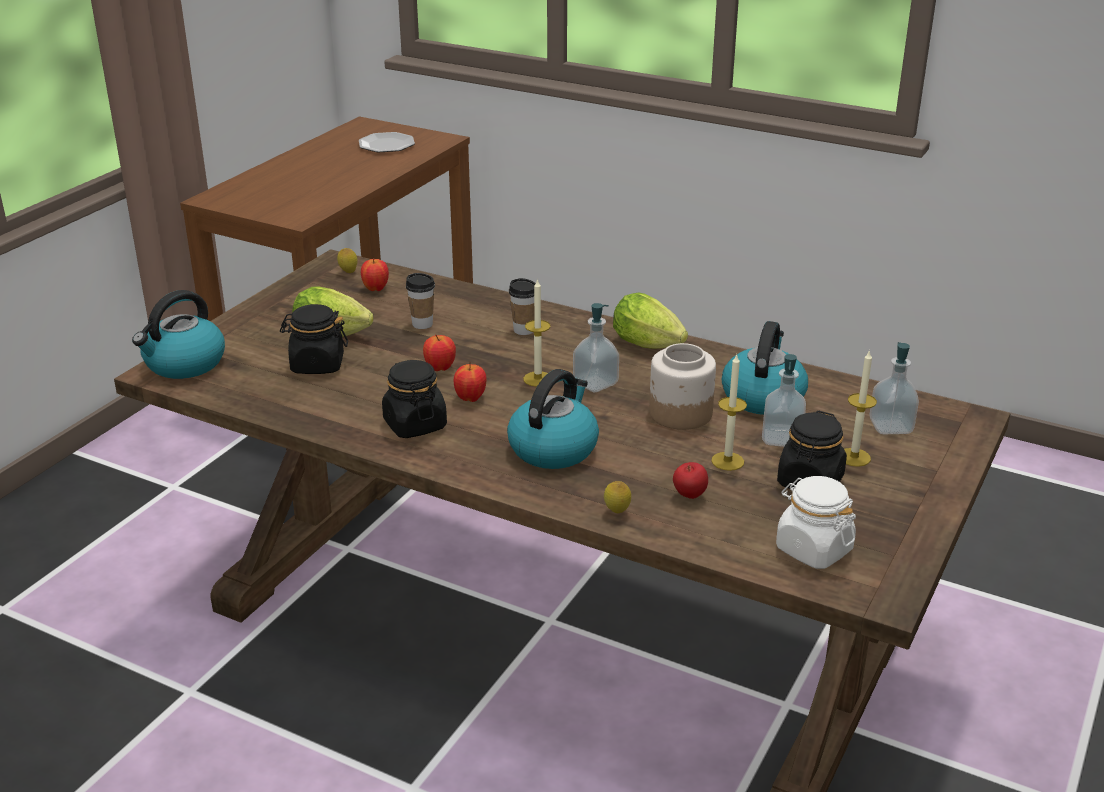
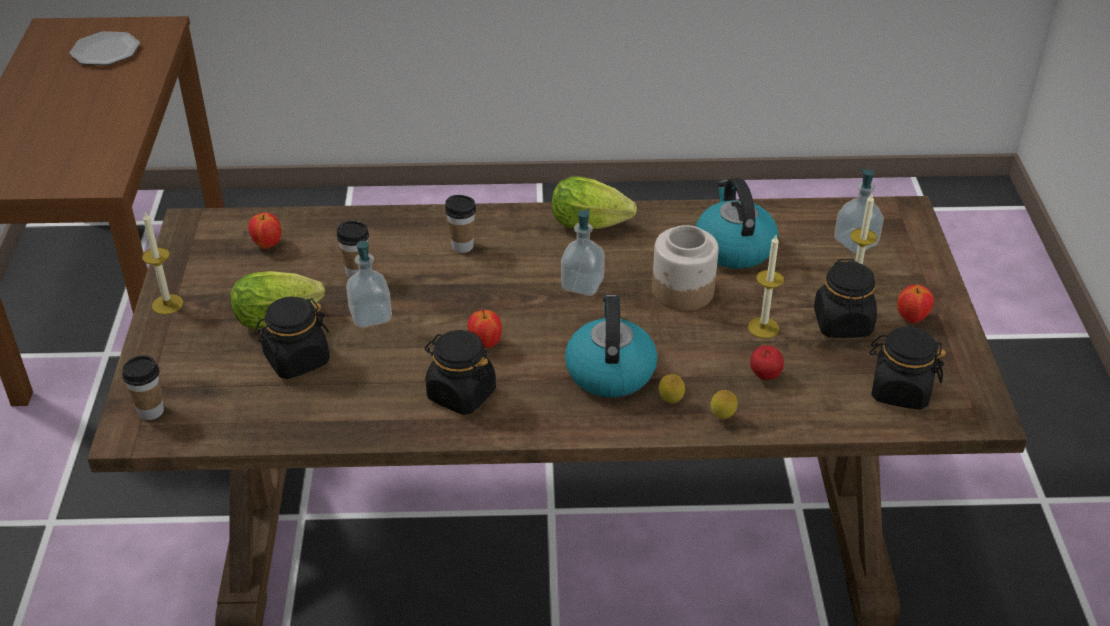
camera: 30 degrees left, 10 degrees up
kettle [132,290,225,379] -> cup [122,355,164,420]
lemon [337,248,358,273] -> lemon moved to [659,374,685,403]
apple [423,335,456,371] -> apple moved to [897,285,934,323]
candle [523,279,551,387] -> candle moved to [142,212,183,315]
soap dispenser [762,354,806,447] -> soap dispenser moved to [346,241,392,328]
white jar [776,476,856,569] -> black jar [870,327,946,410]

